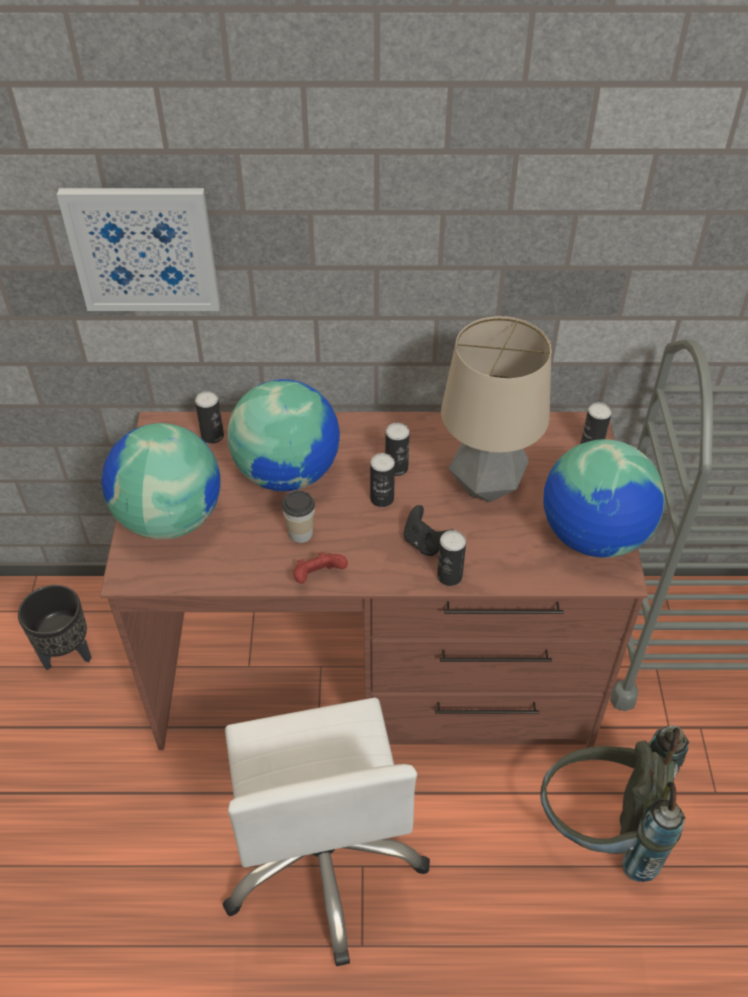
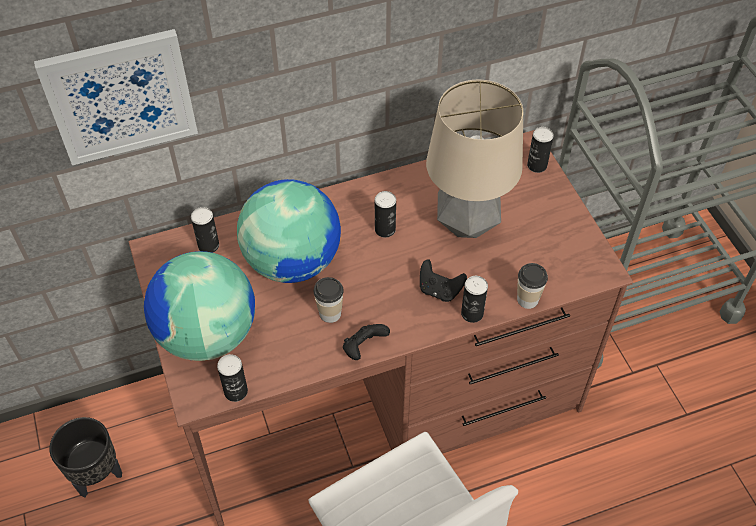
camera: 20 degrees left, 5 degrees up
red game controller [293,552,348,584] -> black game controller [343,324,390,360]
can [370,453,395,507] -> can moved to [217,354,248,402]
grey backpack [541,725,689,882] -> none
globe [543,439,665,558] -> none
none -> cup [517,263,548,309]

